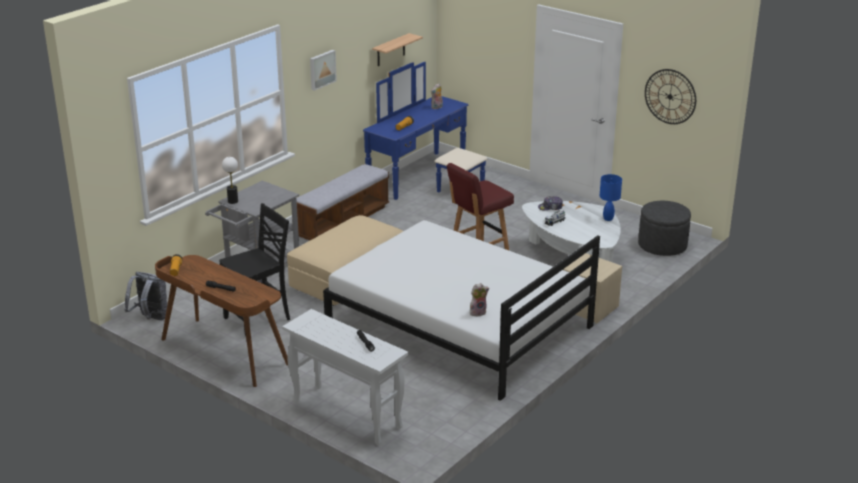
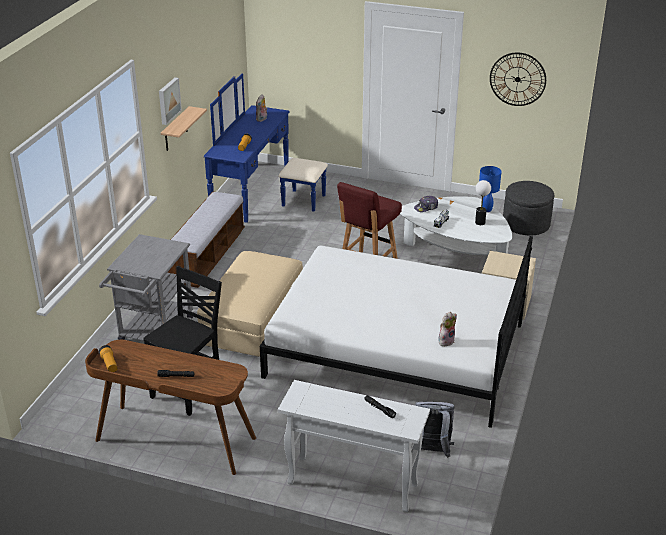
camera: 20 degrees left, 5 degrees up
grey backpack [125,272,167,320] -> grey backpack moved to [415,402,455,458]
table lamp [222,157,238,204] -> table lamp moved to [475,180,491,225]
shelf [372,33,423,66] -> shelf moved to [161,106,207,151]

